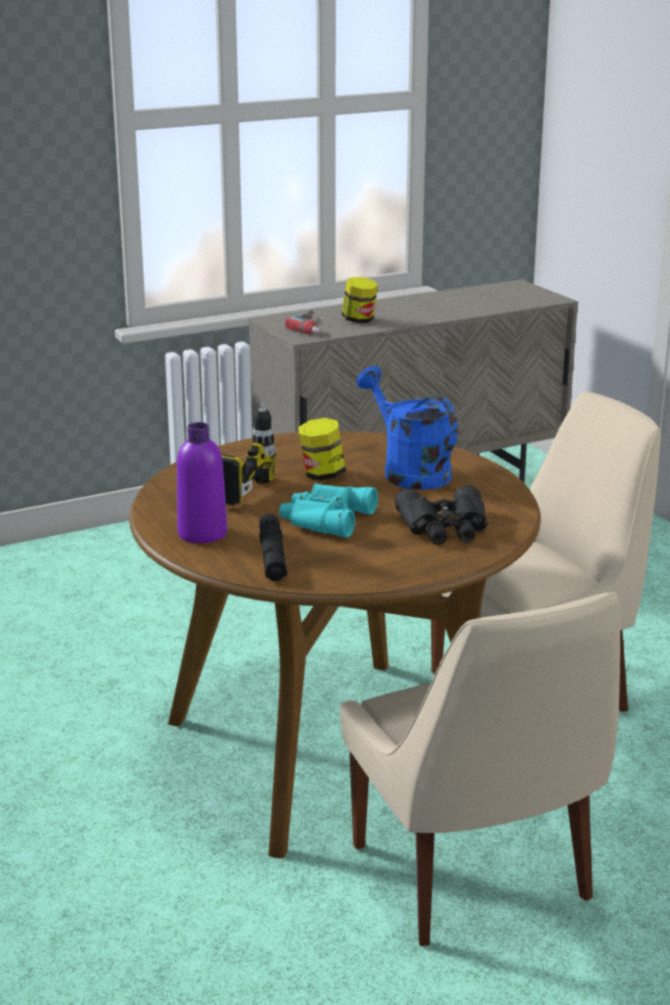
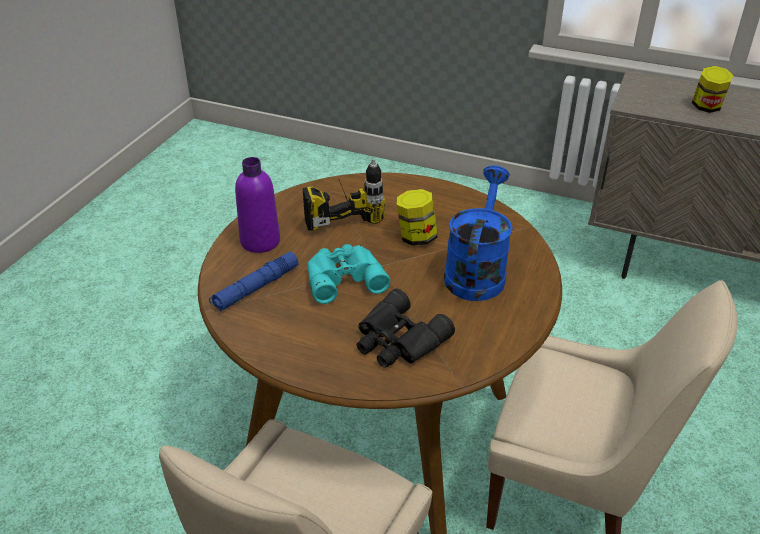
camera: 50 degrees right, 15 degrees up
black flashlight [259,514,287,581] -> blue flashlight [209,252,299,311]
power drill [285,311,321,334] -> none

